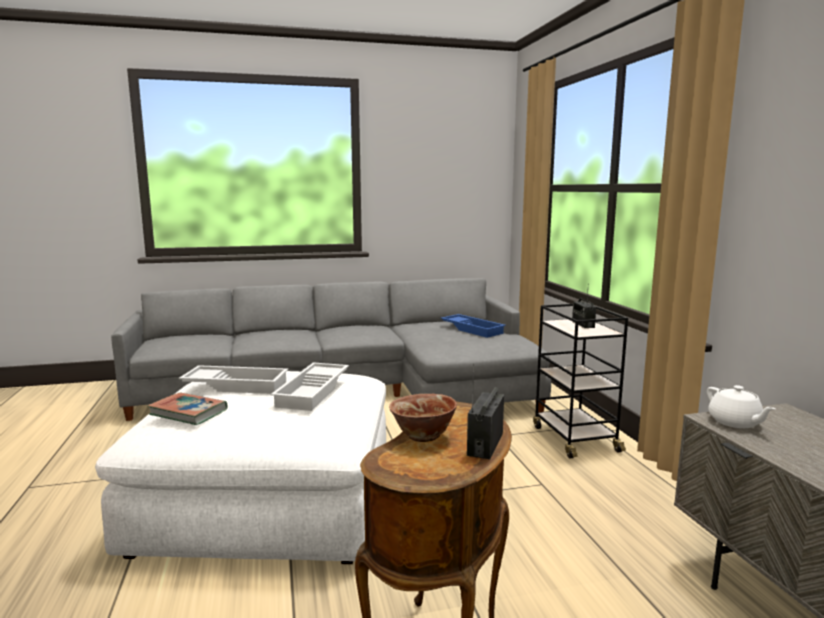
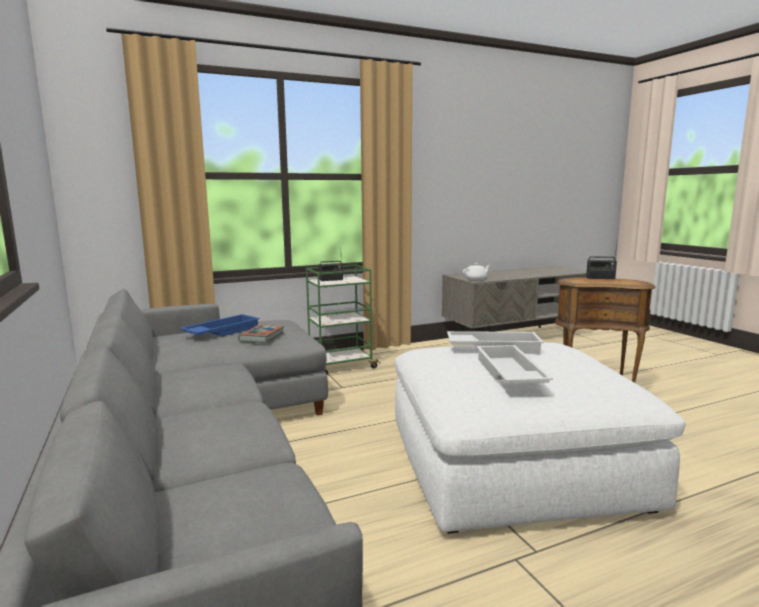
camera: 100 degrees left, 0 degrees up
book [148,392,228,425] -> book moved to [238,325,284,343]
bowl [389,394,457,442] -> none
black cart [533,303,628,458] -> green cart [306,264,380,374]

